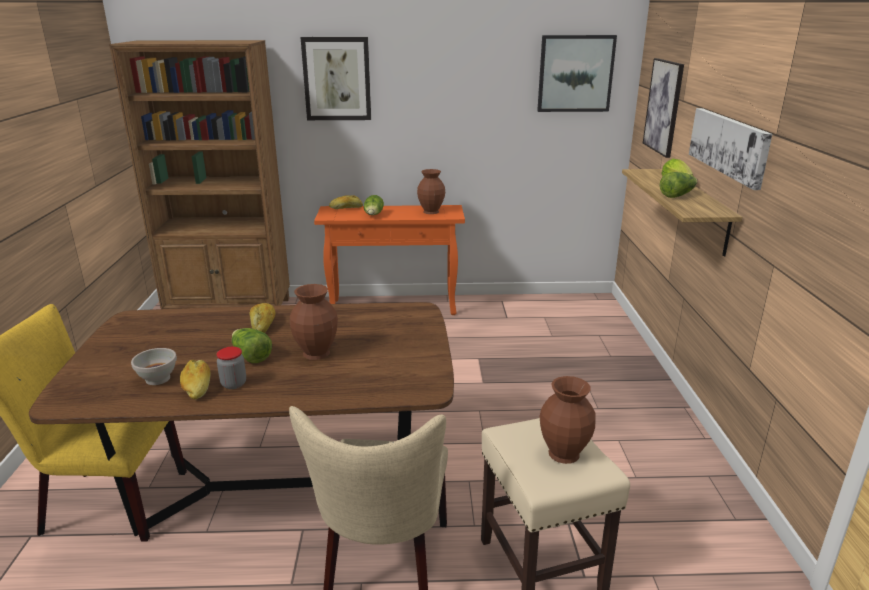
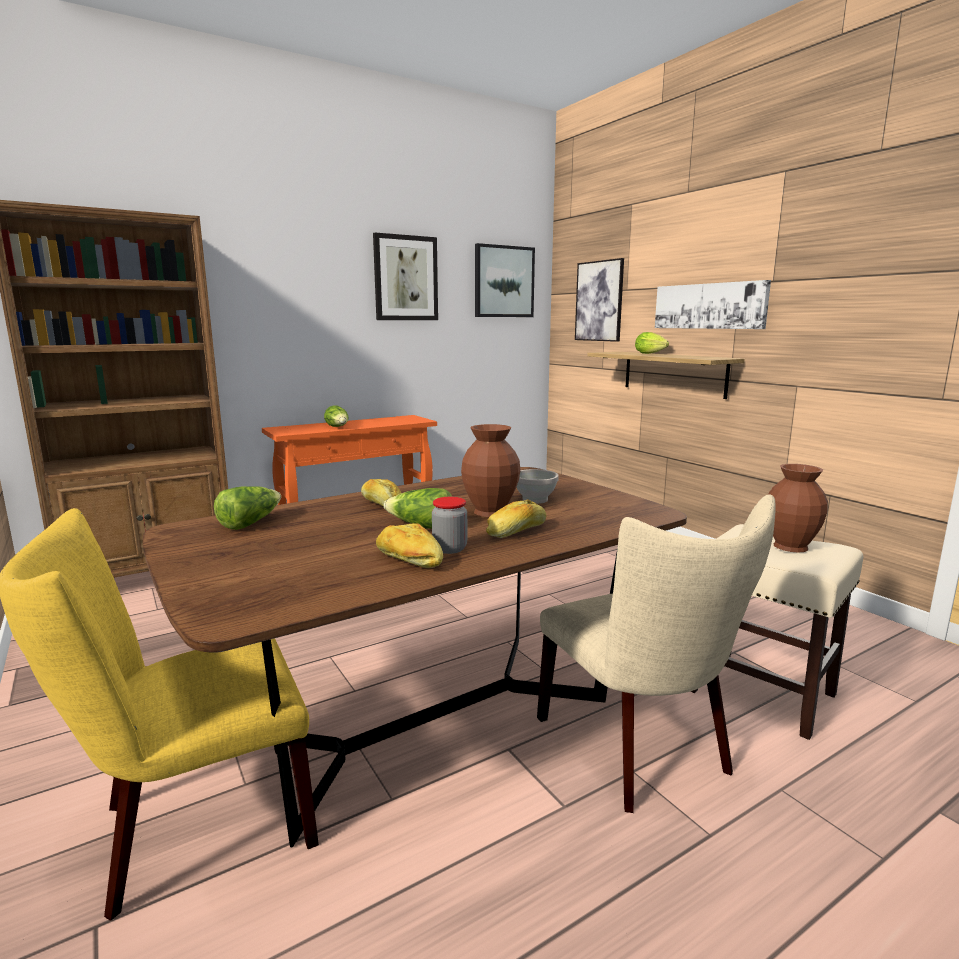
camera: 30 degrees left, 10 degrees down
white bowl [131,348,177,385] -> white bowl moved to [516,469,559,504]
picture [300,37,371,120] -> picture moved to [373,233,438,320]
bread [329,195,363,209] -> bread moved to [486,500,546,538]
brown vase [417,169,445,214] -> none
lettuce [660,172,698,198] -> lettuce moved to [214,486,281,530]

